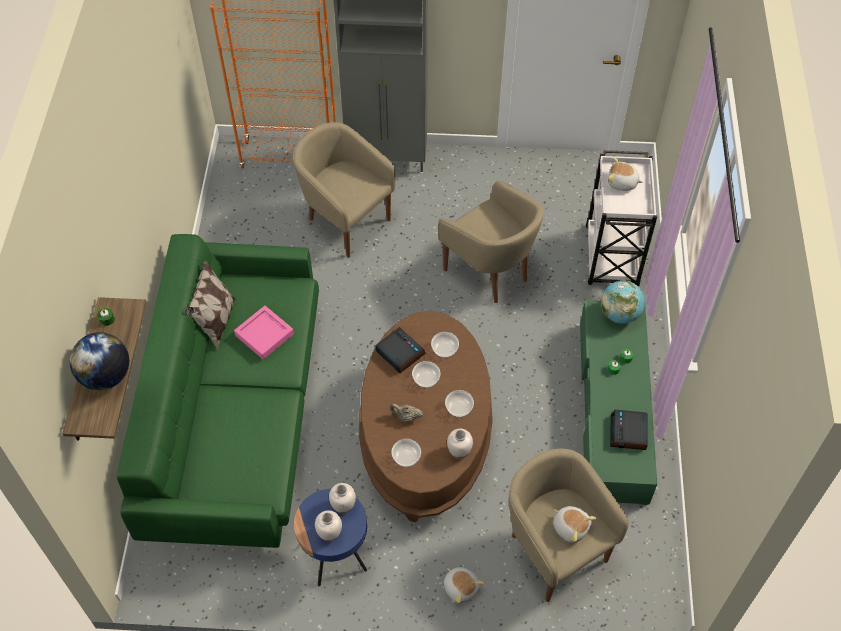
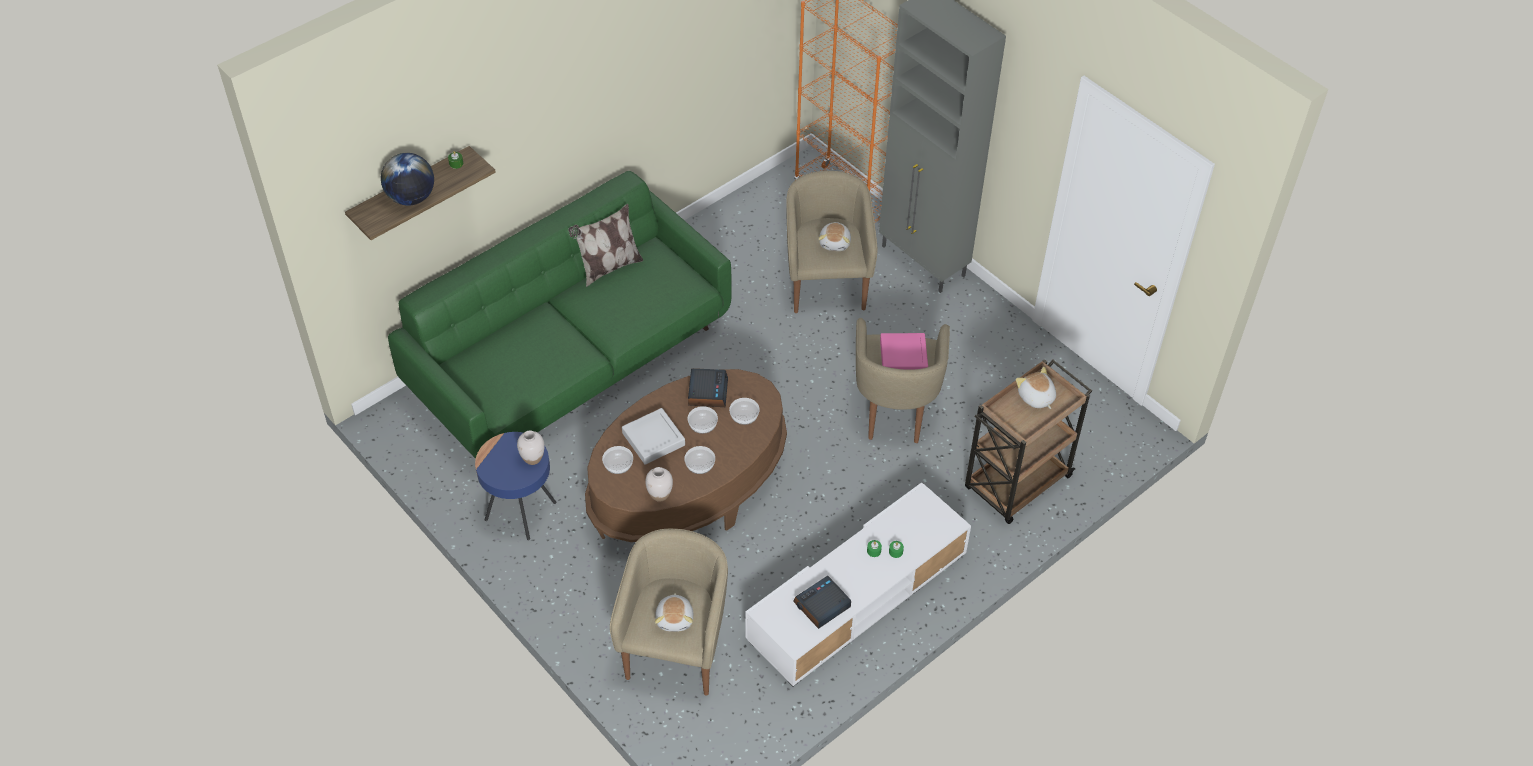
camera: 45 degrees right, 5 degrees down
pink tray [234,306,294,360] -> pink tray moved to [880,333,928,370]
white vase [315,510,342,541] -> none
beige teapot [390,404,423,423] -> grey tray [622,408,685,465]
plush toy [444,567,485,603] -> plush toy moved to [818,222,851,251]
green tv stand [580,300,657,505] -> white tv stand [745,482,971,686]
white cart [586,150,657,286] -> brown cart [965,359,1092,524]
globe [601,280,645,324] -> none

